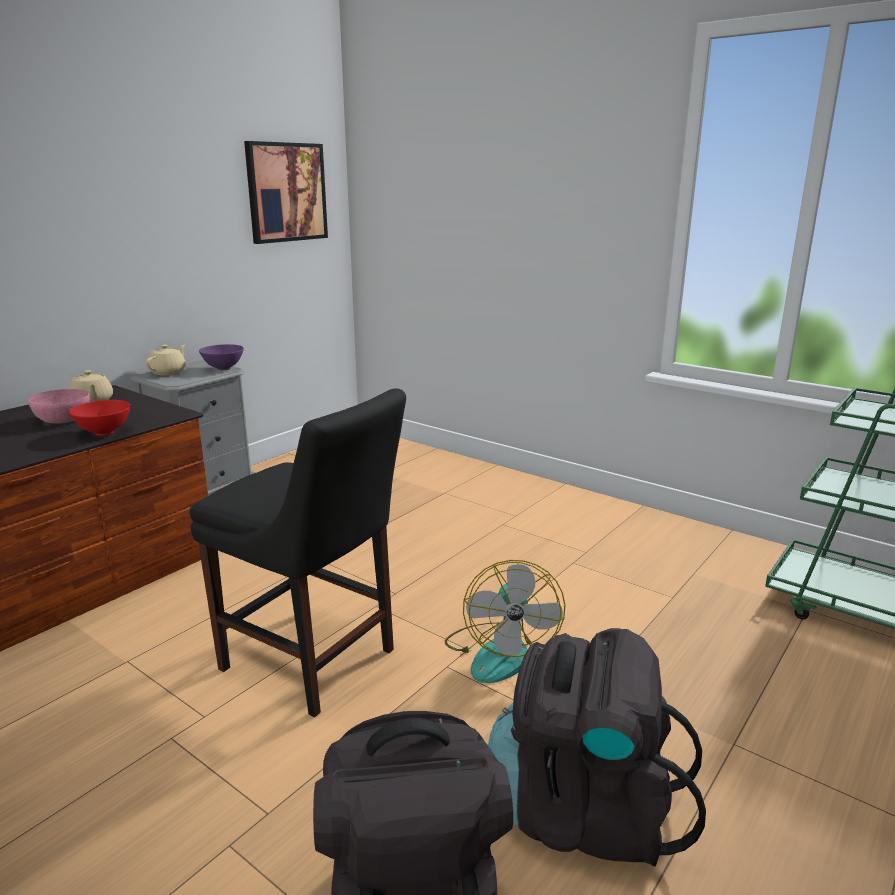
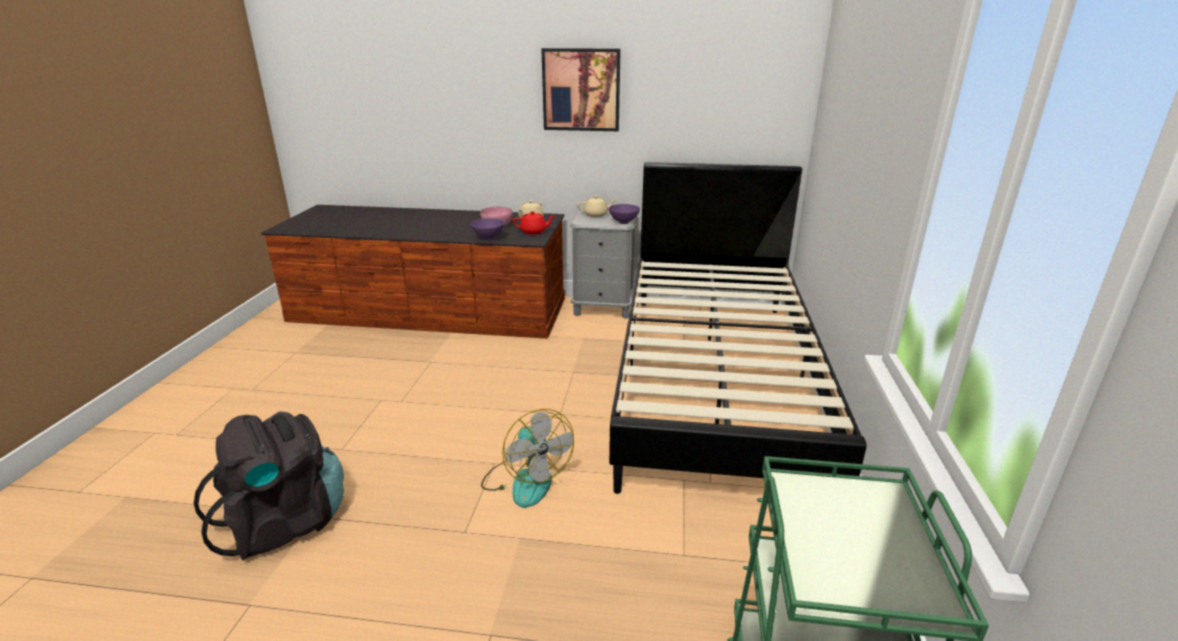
camera: 60 degrees right, 5 degrees up
red bowl [69,400,131,436] -> purple bowl [471,218,505,240]
black chair [190,388,406,718] -> none
picture [244,141,328,244] -> picture moved to [541,48,621,131]
fan [445,560,565,683] -> fan turned 90 degrees counterclockwise [481,409,574,508]
black backpack [488,628,706,866] -> none
none -> red teapot [513,211,556,234]
none -> black bed [609,162,867,494]

